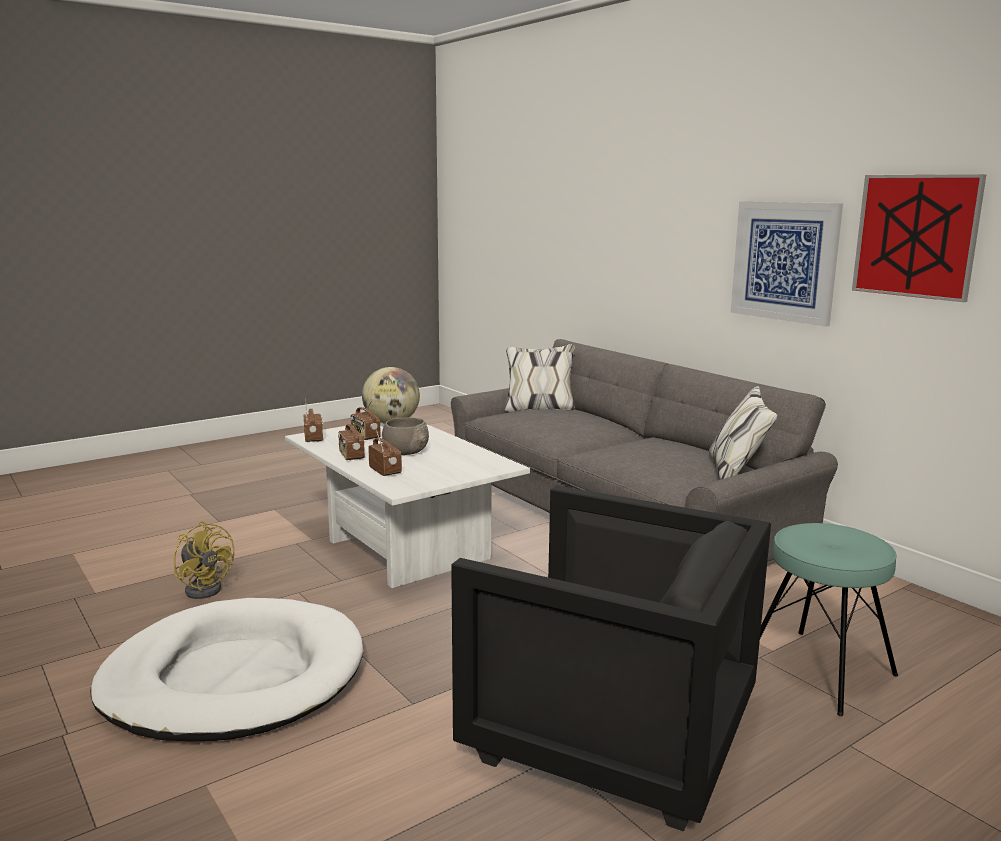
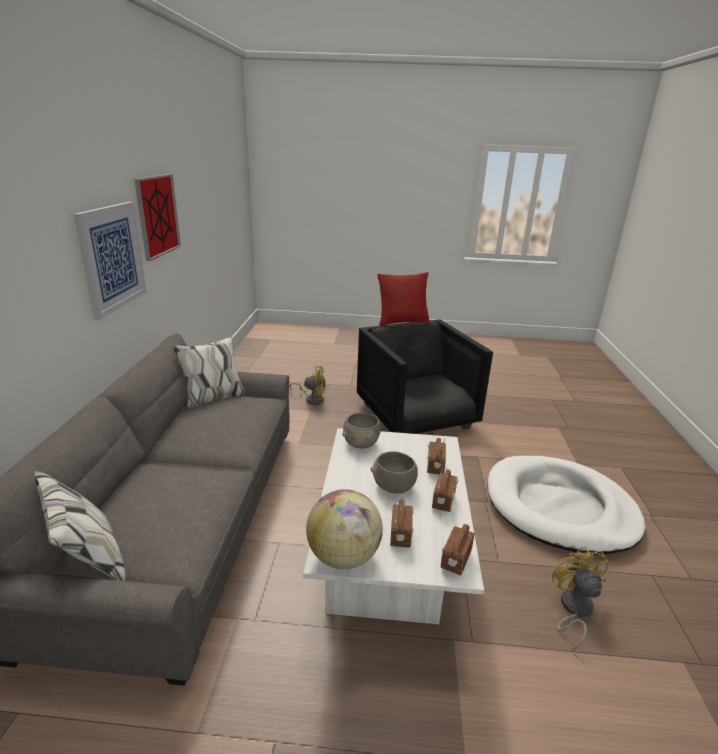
camera: 140 degrees left, 10 degrees up
turquoise stool [760,523,898,716] -> yellow fan [289,366,326,405]
none -> grey bowl [343,413,381,449]
none -> red pillow [378,272,430,326]

